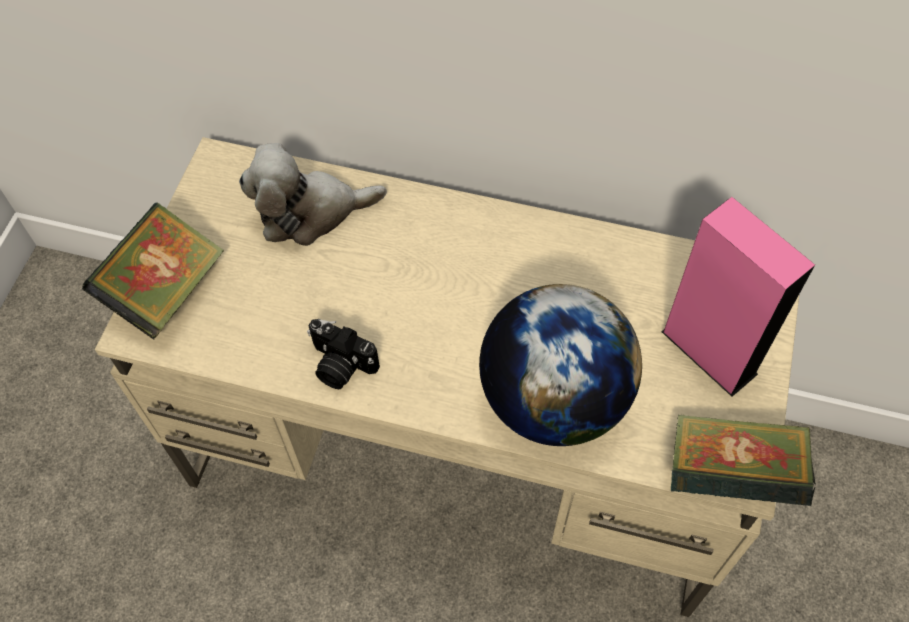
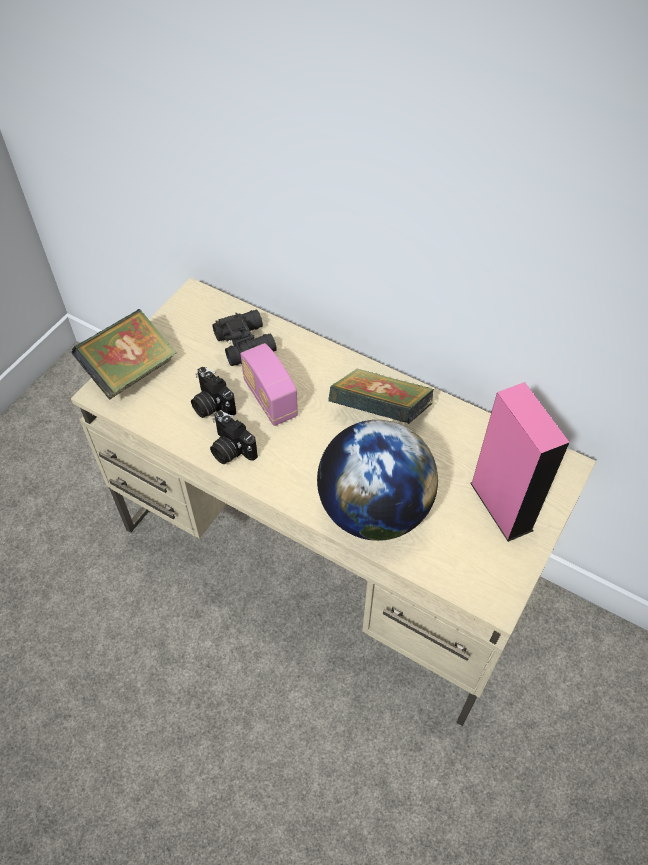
camera: 15 degrees right, 5 degrees down
plush toy [239,143,387,246] -> black binoculars [212,310,277,366]
book [671,415,816,506] -> book moved to [329,369,434,424]
none -> camera [191,367,236,418]
none -> radio [241,343,298,426]

